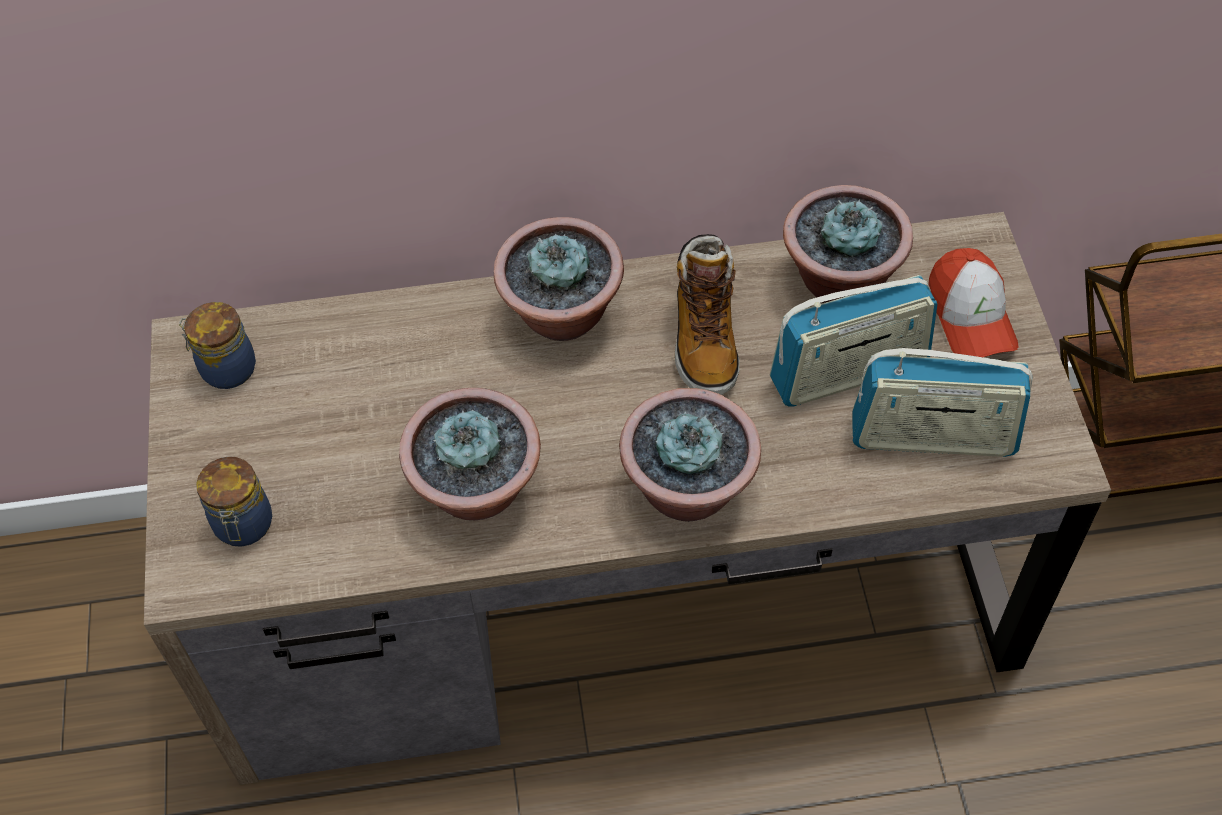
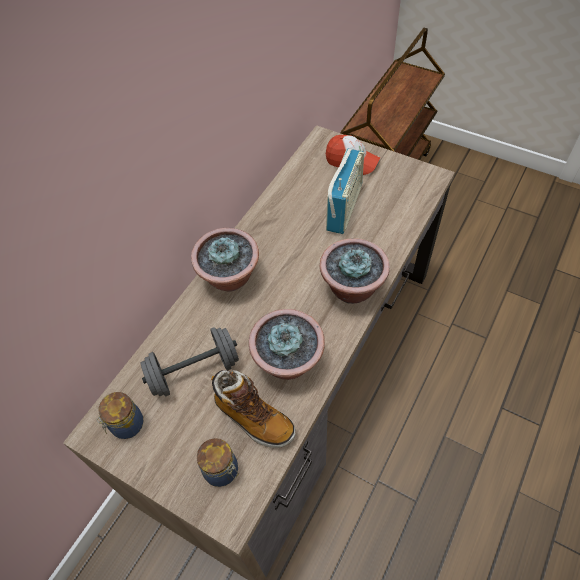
camera: 50 degrees left, 0 degrees up
boot [675,234,740,395] -> boot moved to [211,370,296,448]
potted plant [783,185,913,303] -> none
radio [852,348,1033,457] -> none
none -> grey dumbbell [141,327,239,397]

